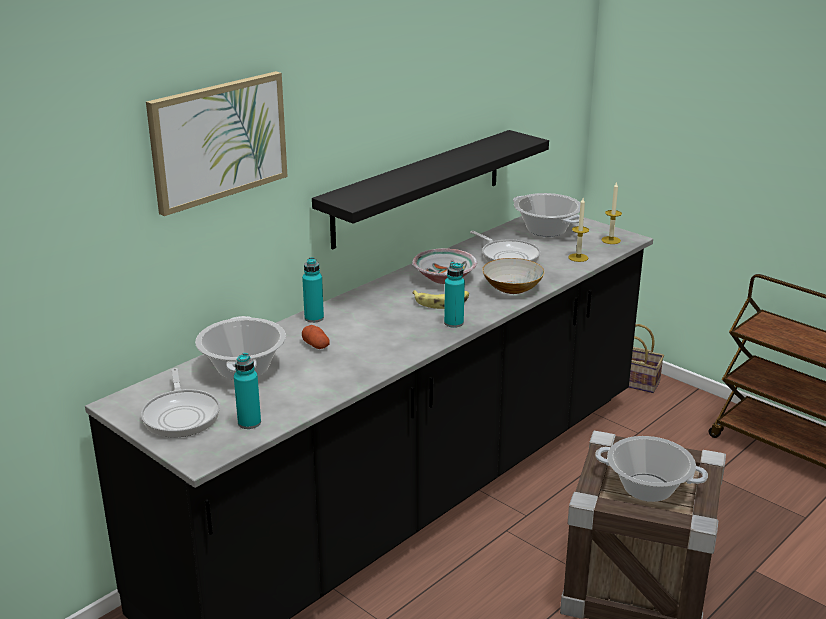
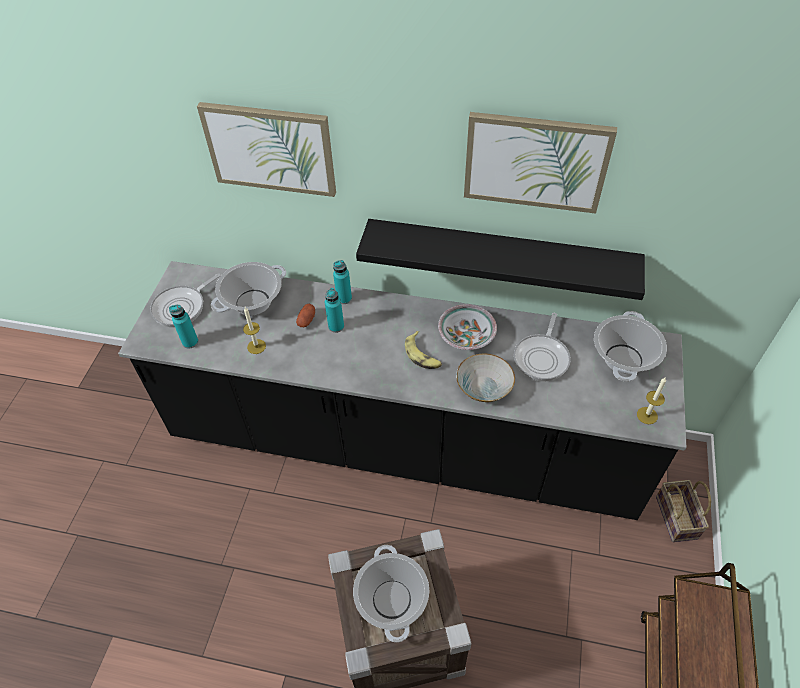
camera: 60 degrees right, 25 degrees up
turquoise bottle [444,262,465,328] -> turquoise bottle moved to [325,288,344,333]
candle [568,198,589,262] -> candle moved to [243,307,266,354]
none -> picture [464,112,617,214]

